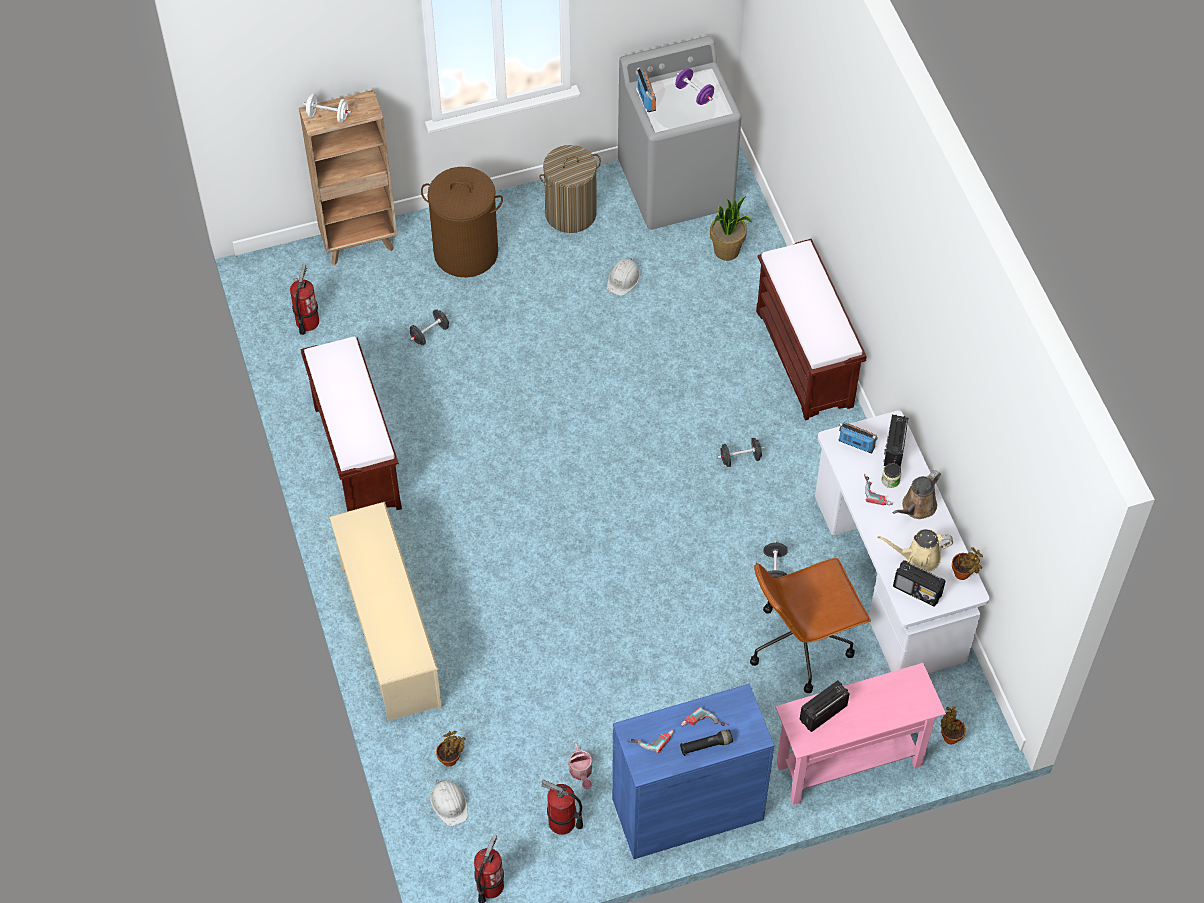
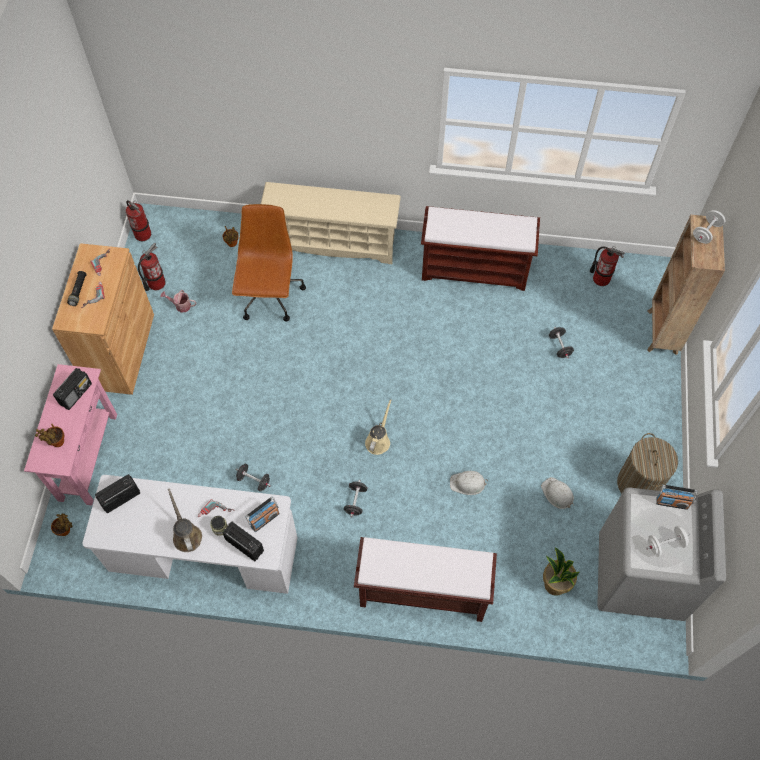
camera: 115 degrees right, 5 degrees up
brown laundry basket [421,167,503,278] -> none
white hard hat [430,780,468,827] -> white hard hat moved to [450,471,488,495]
blue cabinet [612,684,774,859] -> brown cabinet [52,243,154,395]
purple dumbbell [675,68,714,105] -> white dumbbell [646,526,690,557]
brown office chair [750,558,871,693] -> brown office chair moved to [232,204,306,321]
radio [800,680,850,732] -> radio turned 45 degrees clockwise [53,368,92,410]
beige watering can [877,529,953,572] -> beige watering can moved to [365,399,392,455]
potted plant [952,547,983,580] -> potted plant moved to [35,424,64,447]

